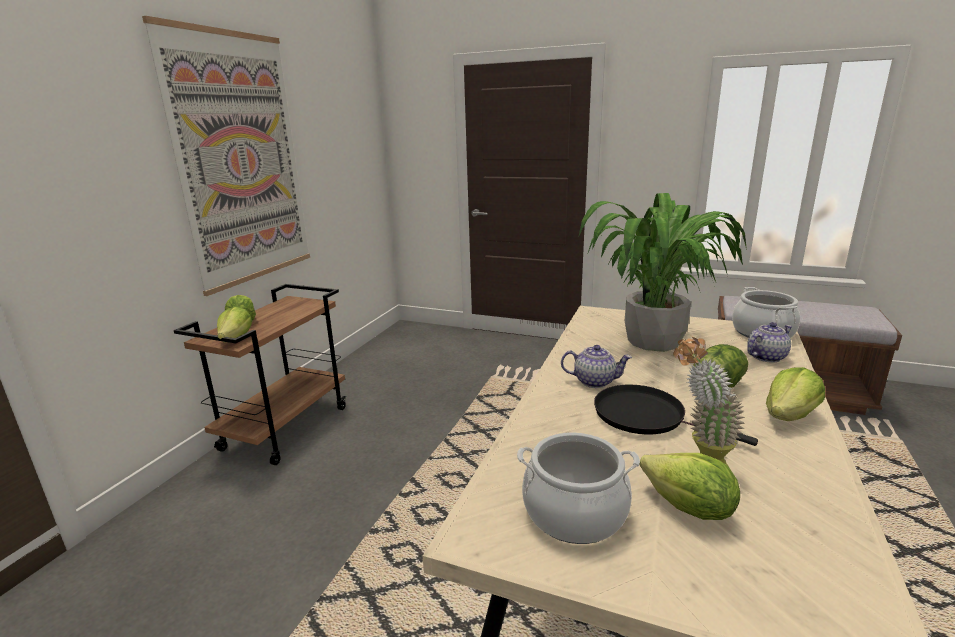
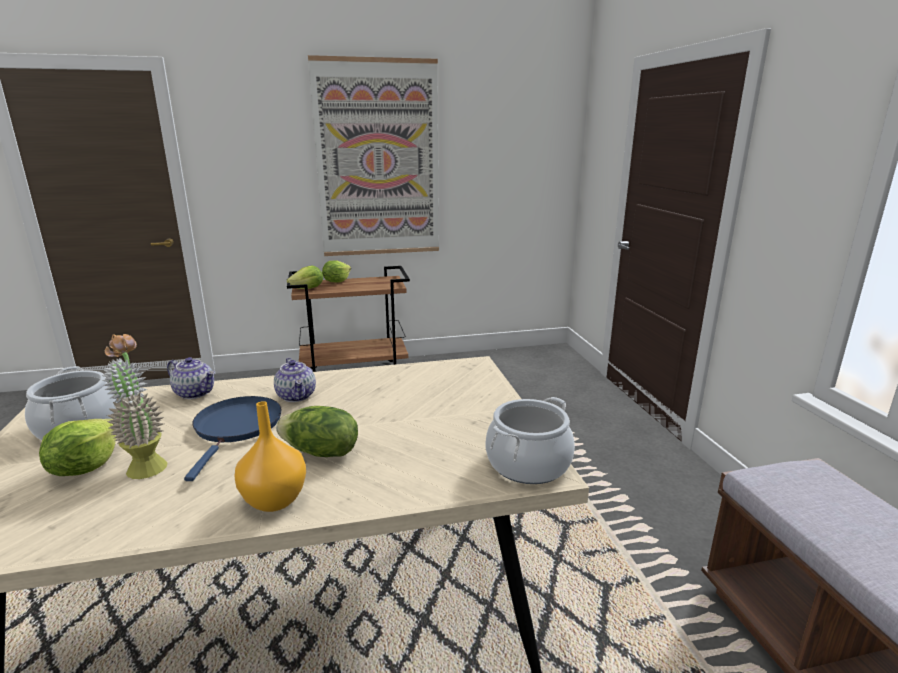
camera: 55 degrees right, 0 degrees up
potted plant [578,193,747,352] -> none
black frying pan [594,385,758,446] -> blue frying pan [184,396,282,481]
teapot [747,322,792,363] -> teapot moved to [167,357,215,399]
lettuce [766,367,825,421] -> orange vase [235,401,306,512]

